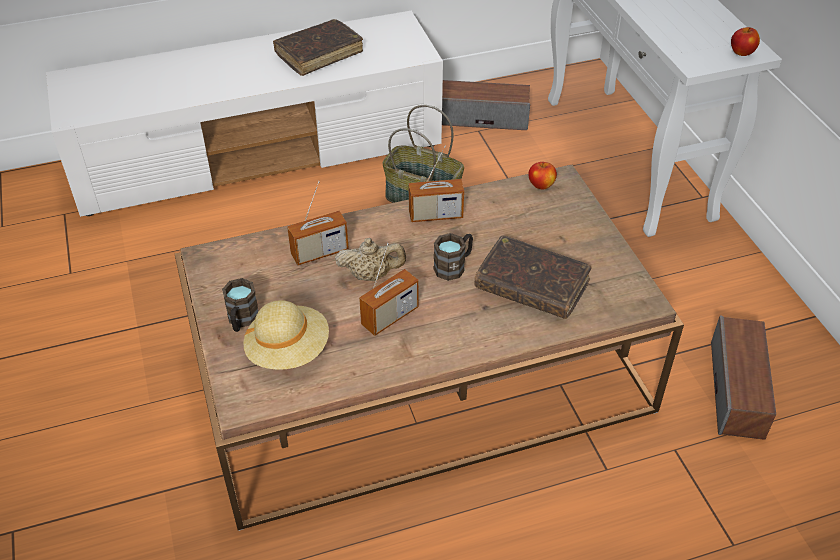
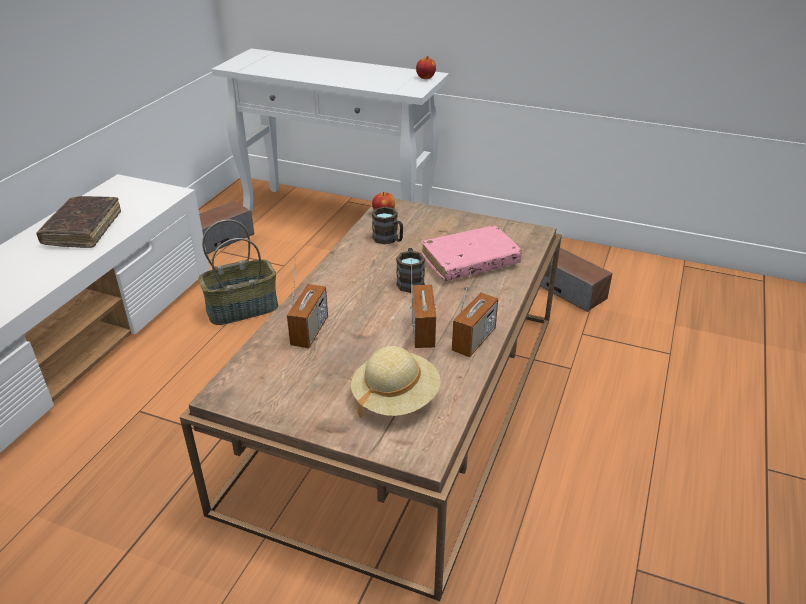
camera: 50 degrees left, 10 degrees down
brown mug [222,278,258,332] -> brown mug moved to [372,207,403,244]
beige teapot [335,238,406,281] -> none
radio [409,146,464,222] -> radio moved to [452,263,498,357]
brown book [475,235,592,319] -> pink book [422,226,522,281]

